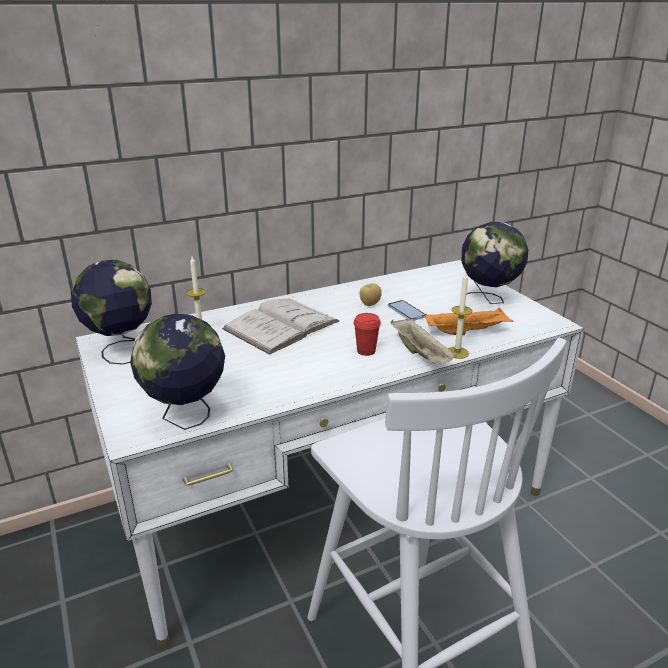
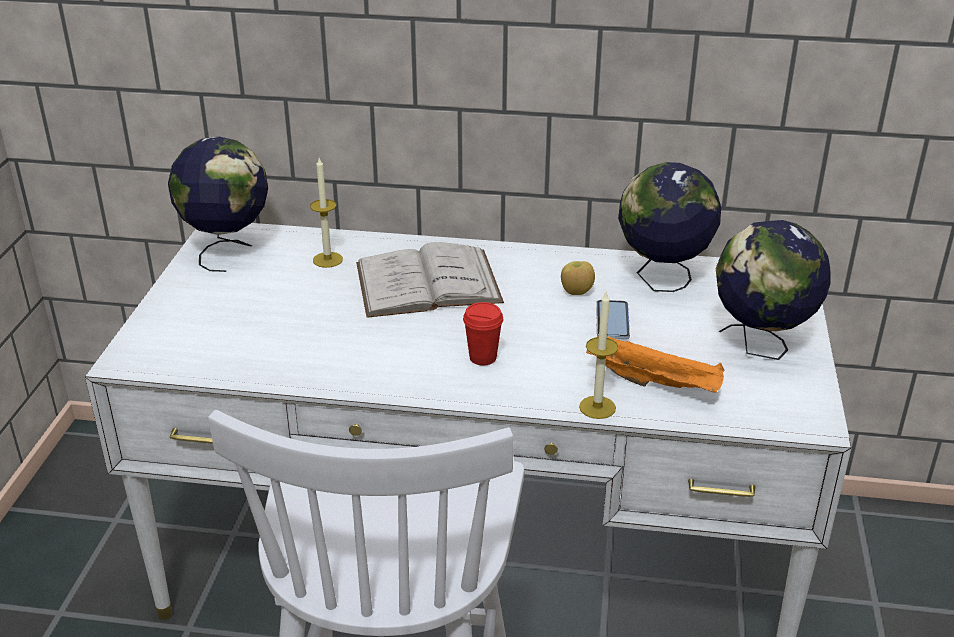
camera: 35 degrees right, 5 degrees up
globe [130,314,225,430] -> globe moved to [618,162,721,292]
beige tray [390,318,457,364] -> none

